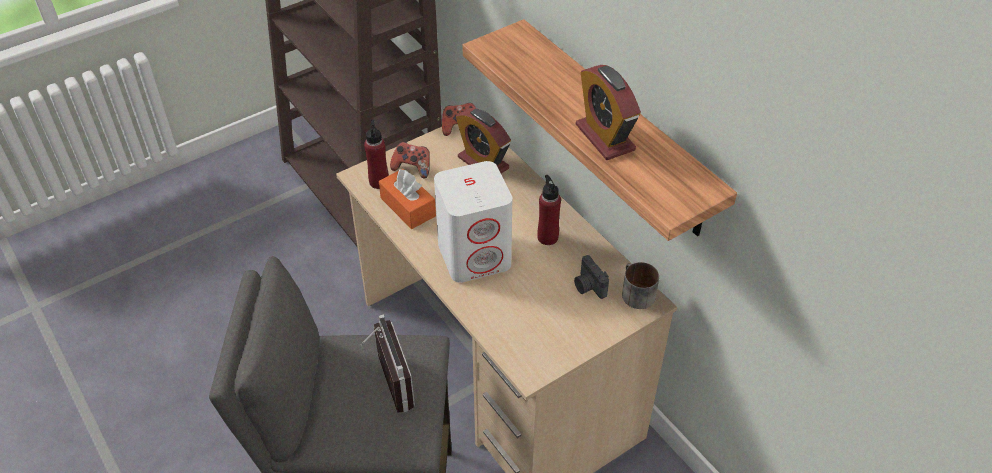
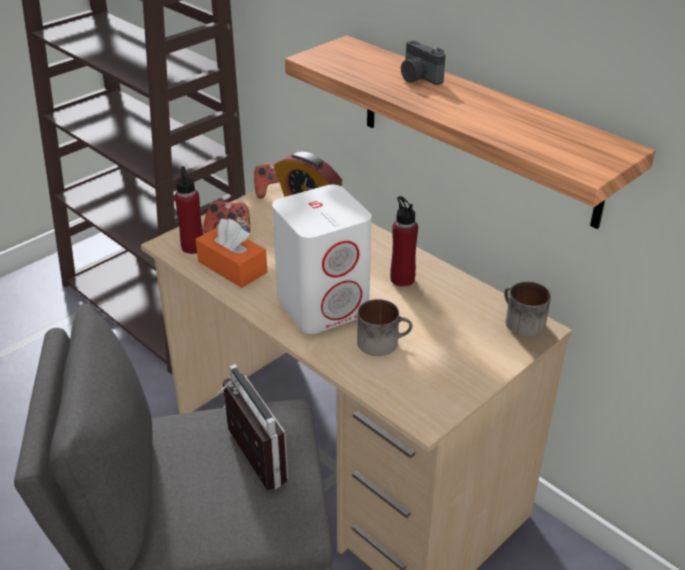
camera: 10 degrees left, 10 degrees down
camera [574,255,609,299] -> camera moved to [401,40,446,85]
alarm clock [576,65,641,160] -> none
none -> mug [357,299,412,356]

